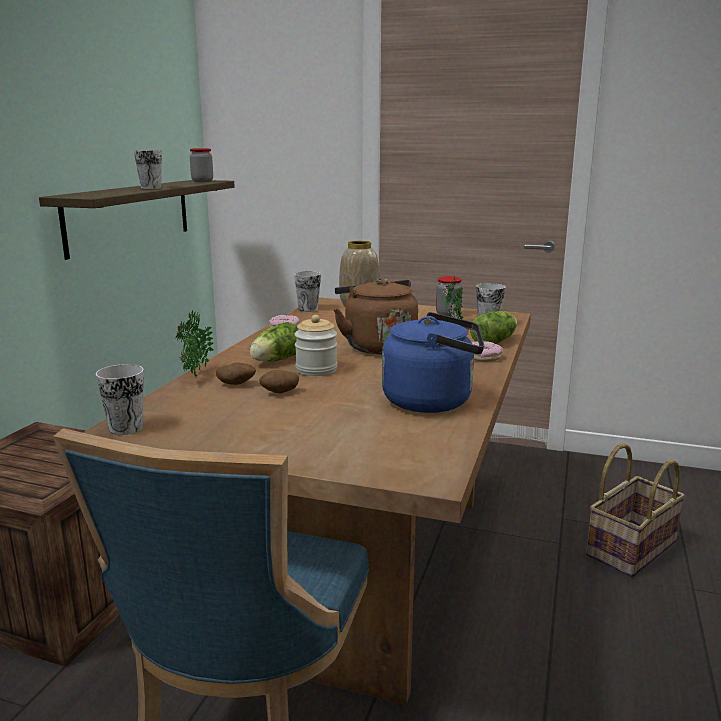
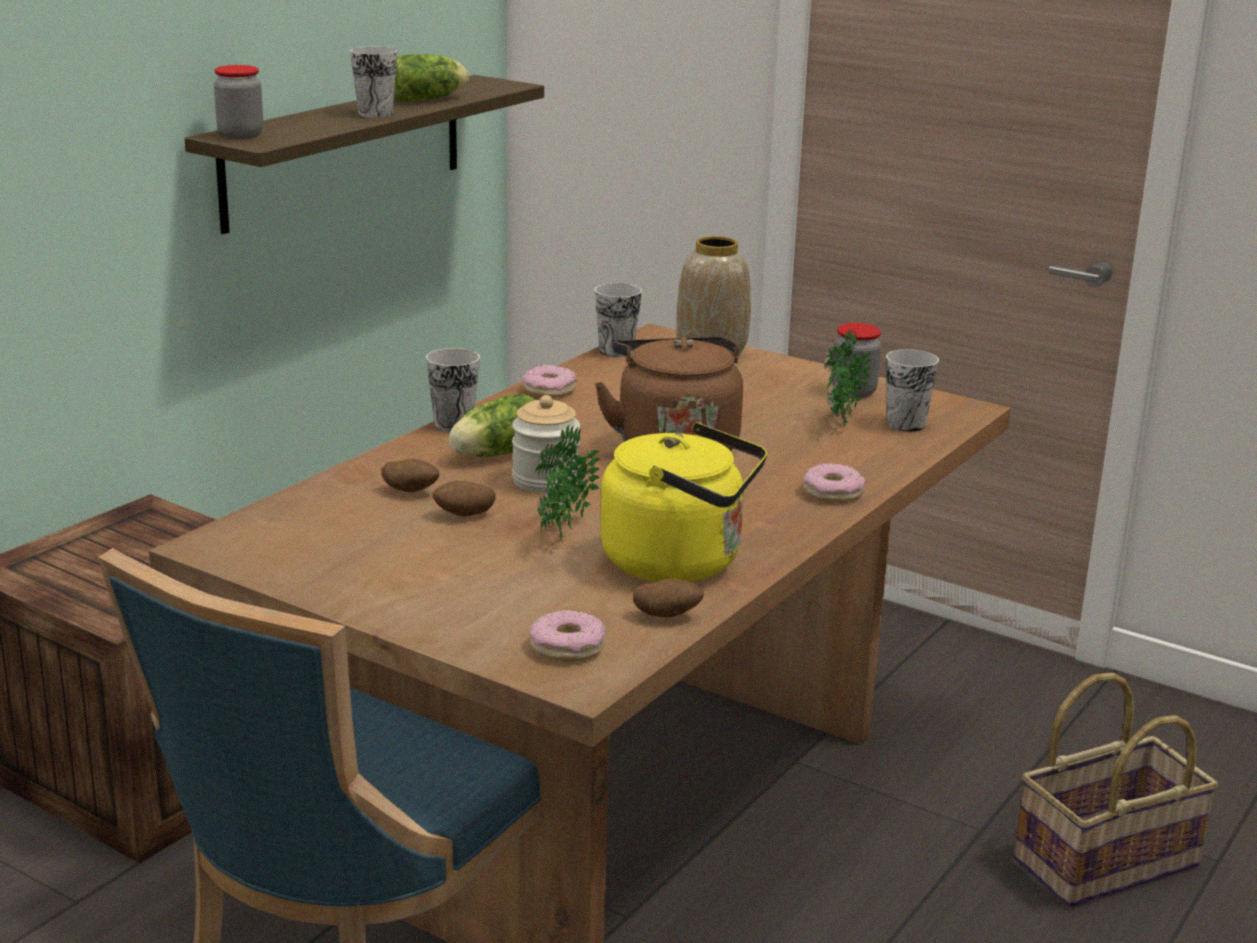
camera: 15 degrees right, 5 degrees up
cup [96,364,143,435] -> cup moved to [426,348,480,432]
potted plant [176,311,214,378] -> potted plant moved to [535,424,600,543]
jar [190,148,213,182] -> jar moved to [214,65,263,139]
blue kettle [382,312,484,413] -> yellow kettle [600,422,767,582]
lettuce [470,311,517,344] -> lettuce moved to [394,54,469,102]
none -> donut [530,610,606,662]
none -> potato [633,578,704,618]

